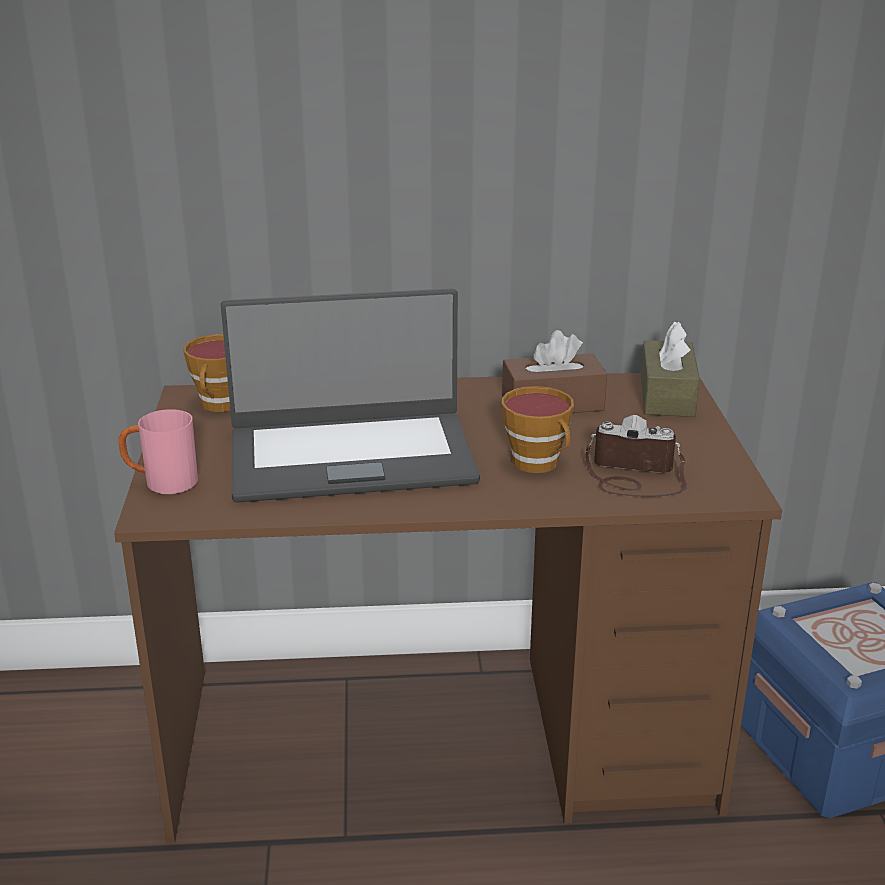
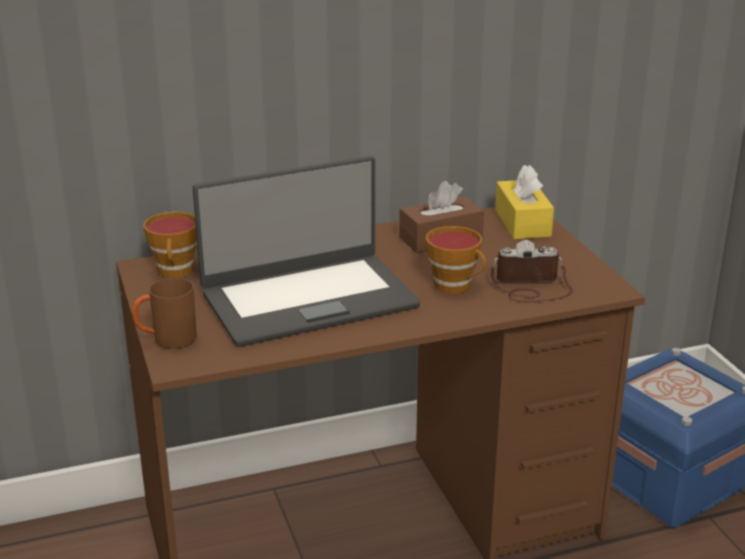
camera: 15 degrees left, 0 degrees up
pink mug [118,409,198,494] -> brown mug [132,278,197,349]
brown tissue box [641,322,700,417] -> yellow tissue box [495,165,554,239]

